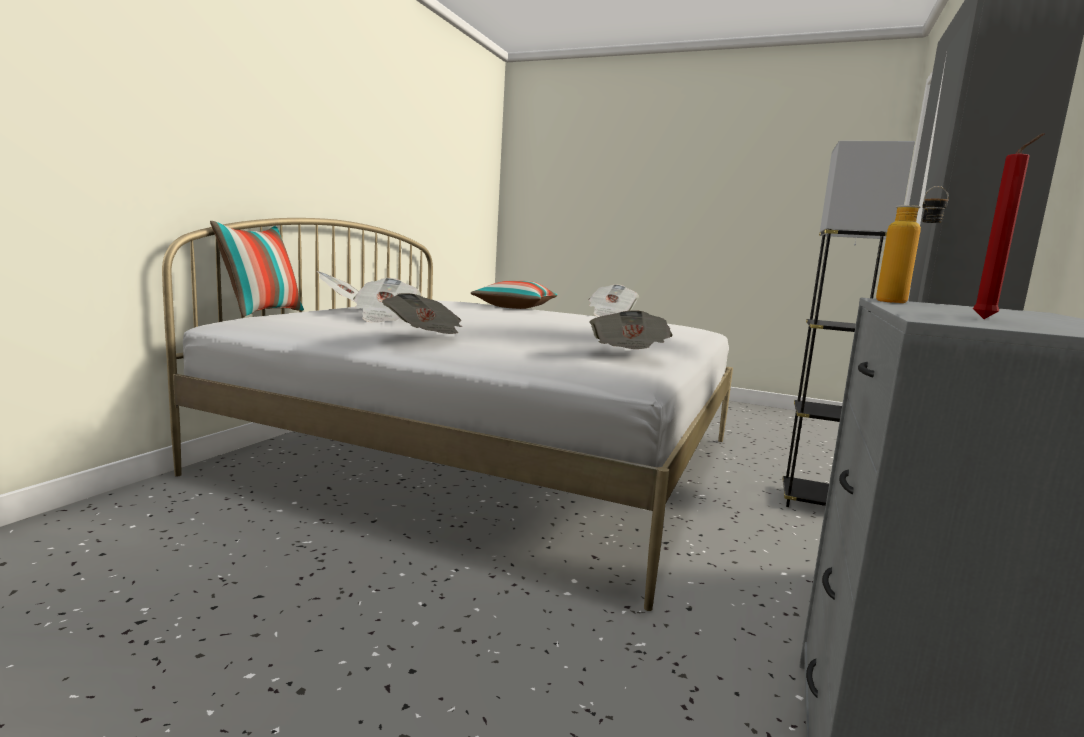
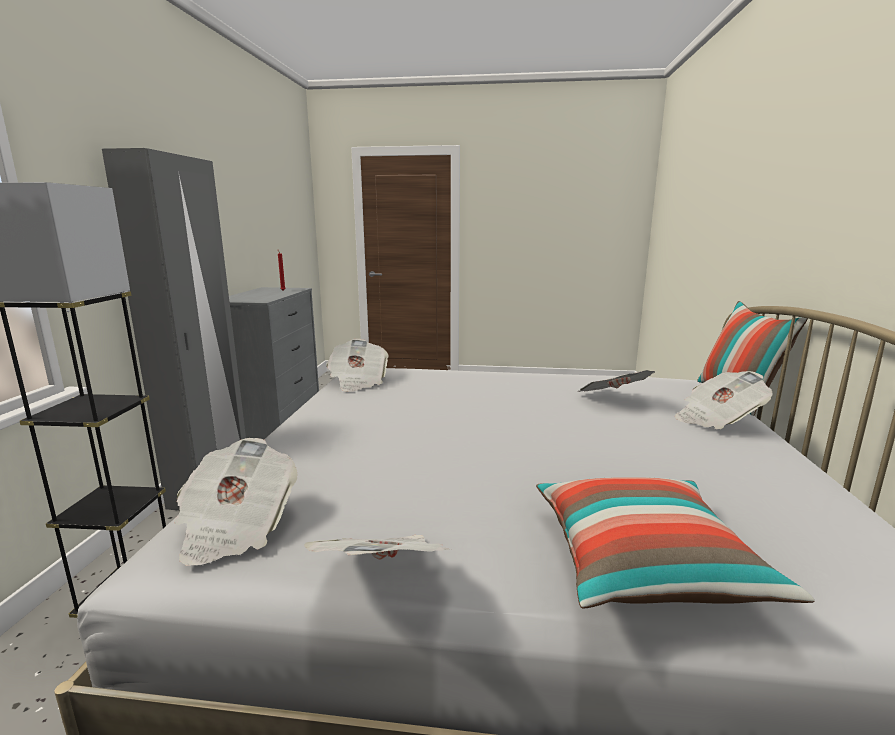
camera: 165 degrees right, 5 degrees up
newspaper [382,293,462,334] -> newspaper moved to [174,438,298,566]
bottle [876,186,949,303] -> none

